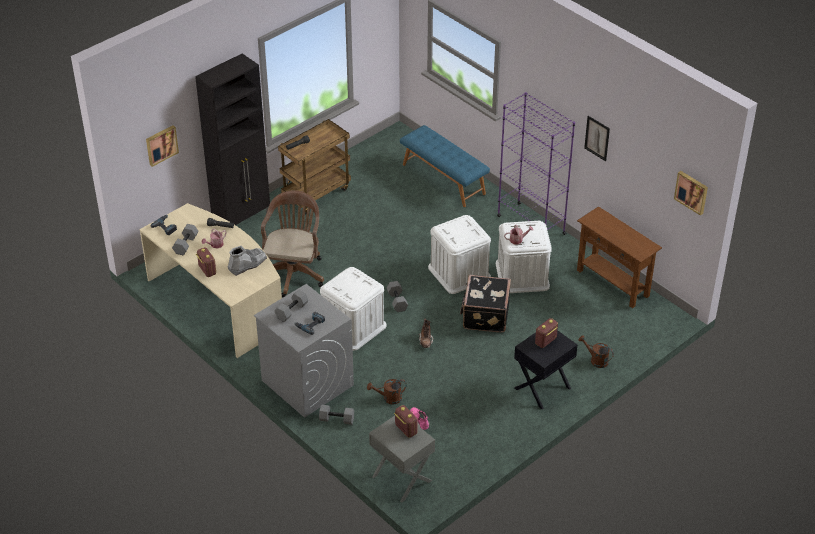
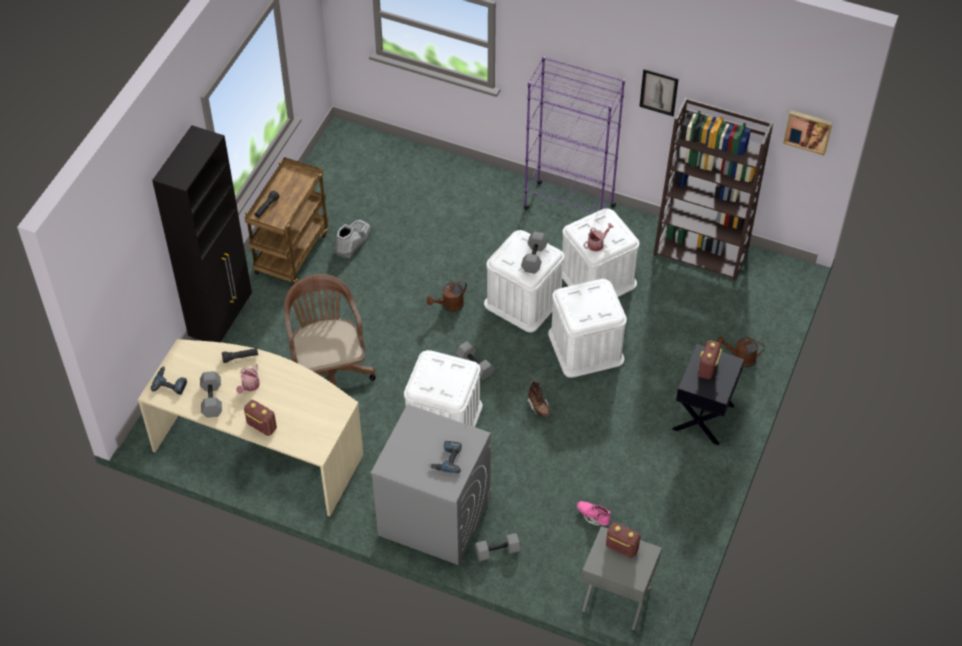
camera: 25 degrees left, 10 degrees up
picture [146,125,179,167] -> none
grey boot [227,246,267,276] -> grey boot moved to [334,220,371,259]
grey dumbbell [274,290,309,322] -> grey dumbbell moved to [521,231,548,274]
brown watering can [367,379,407,405] -> brown watering can moved to [427,280,467,312]
blue bench [400,125,490,207] -> none
black suitcase [460,275,511,332] -> white storage box [548,279,627,378]
brown console table [577,206,662,308] -> brown bookcase [653,98,773,281]

